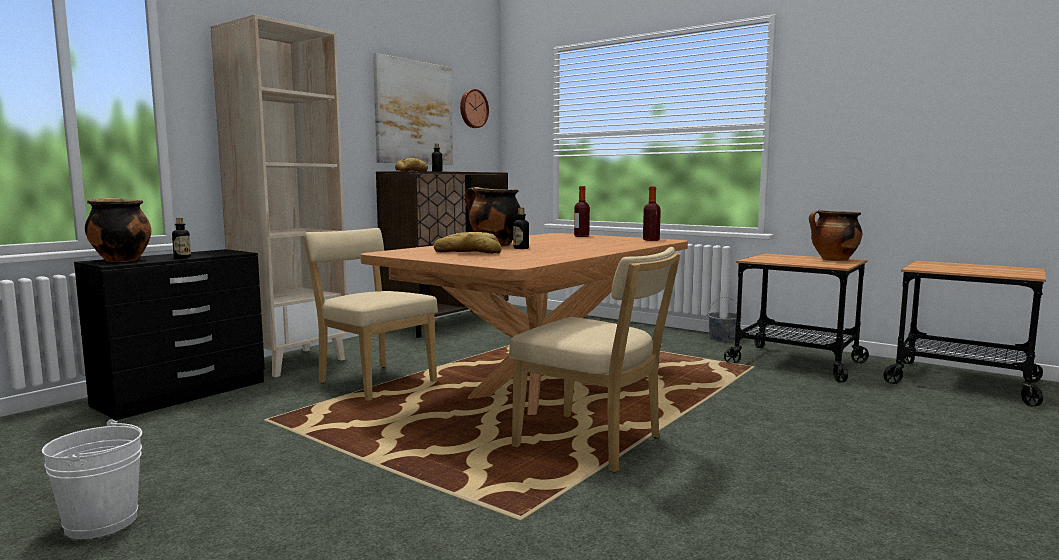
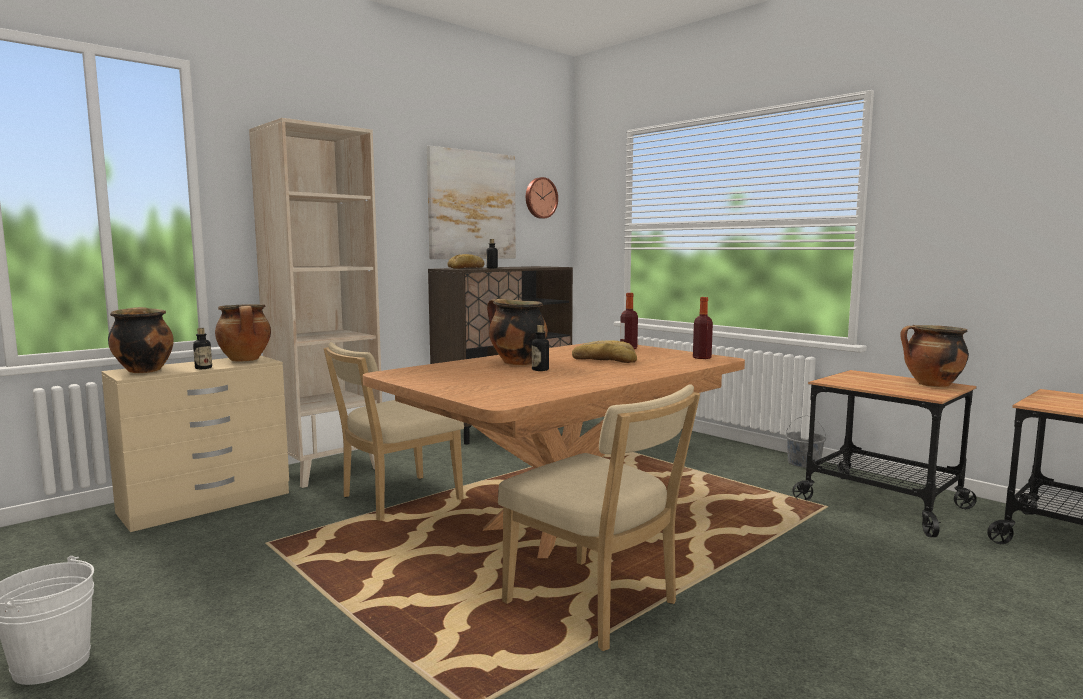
camera: 10 degrees right, 0 degrees up
black dresser [74,249,265,420] -> beige dresser [101,355,289,532]
beige chair [304,228,438,401] -> beige chair turned 90 degrees counterclockwise [324,342,464,521]
bread [434,232,501,254] -> bread moved to [572,340,637,363]
none -> cooking pot [215,304,271,361]

